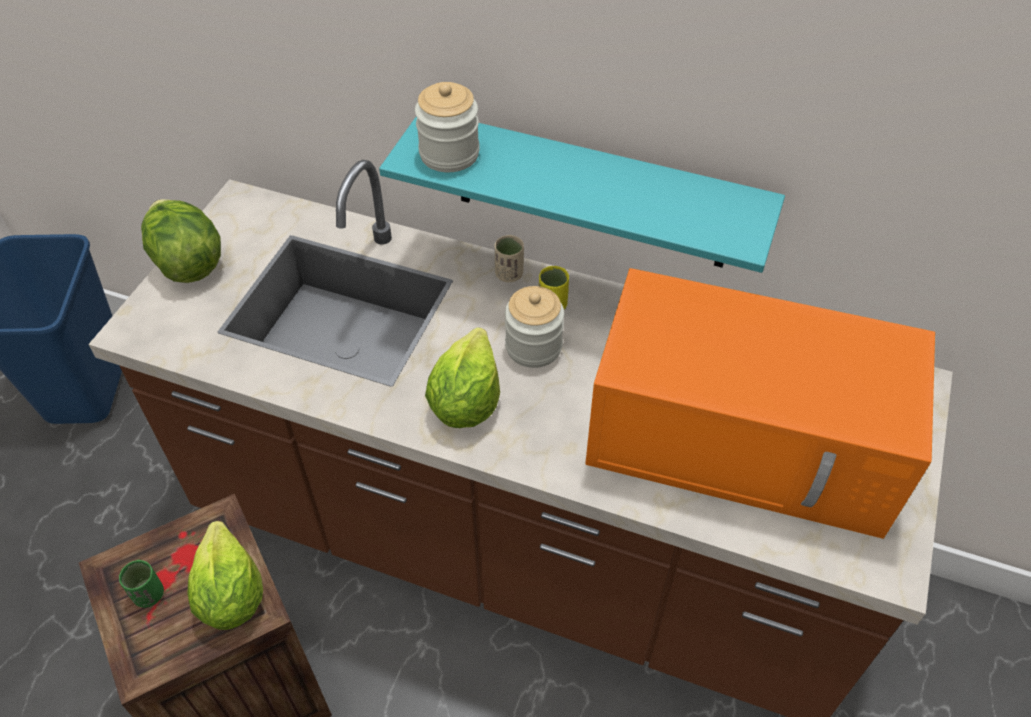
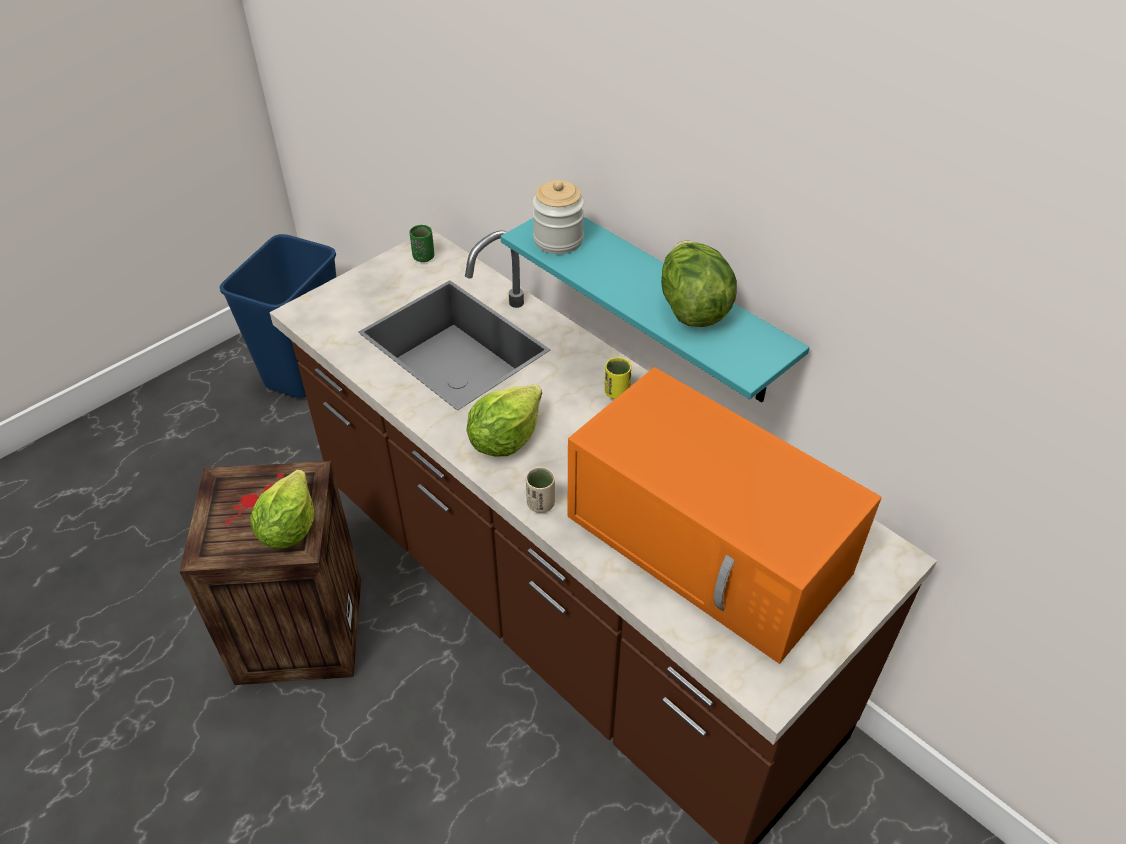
camera: 25 degrees right, 5 degrees down
green cup [119,560,164,608] -> green cup moved to [409,225,434,262]
lettuce [141,199,221,283] -> lettuce moved to [661,241,737,327]
beige cup [495,235,524,282] -> beige cup moved to [526,467,555,513]
jar [505,286,564,368] -> none

